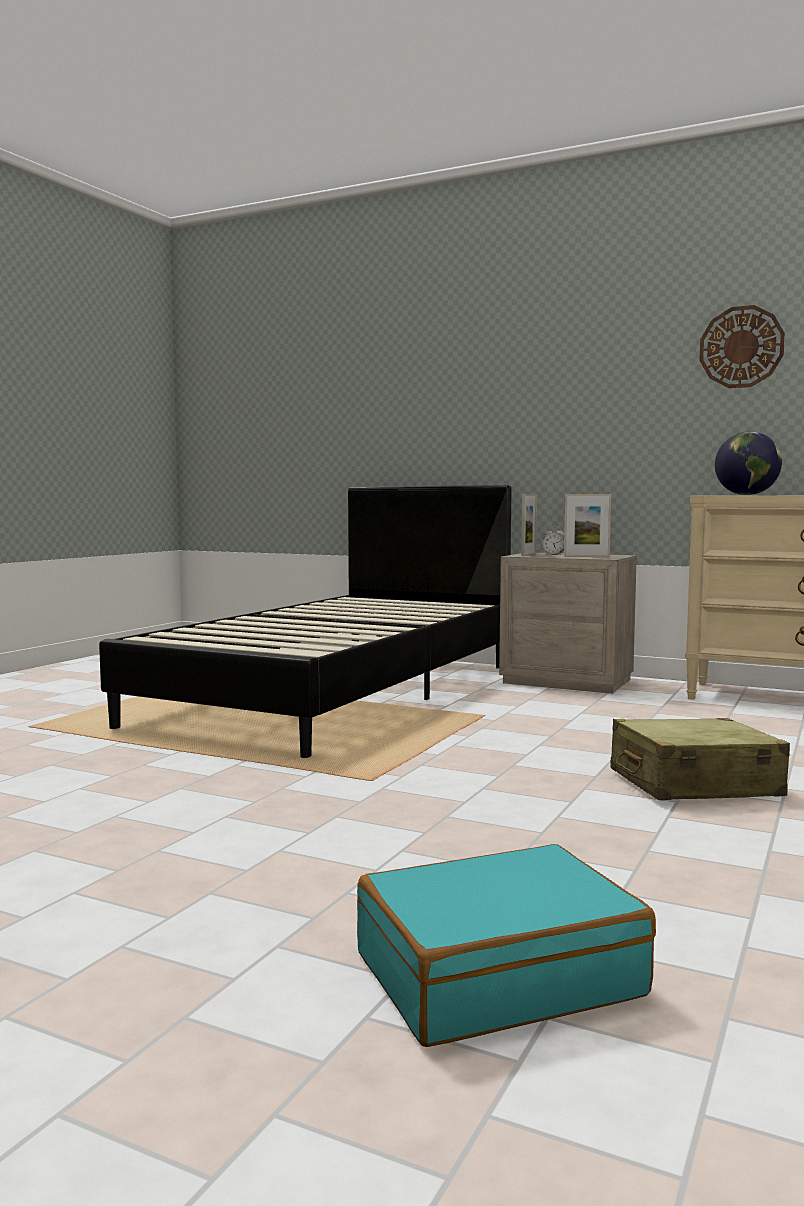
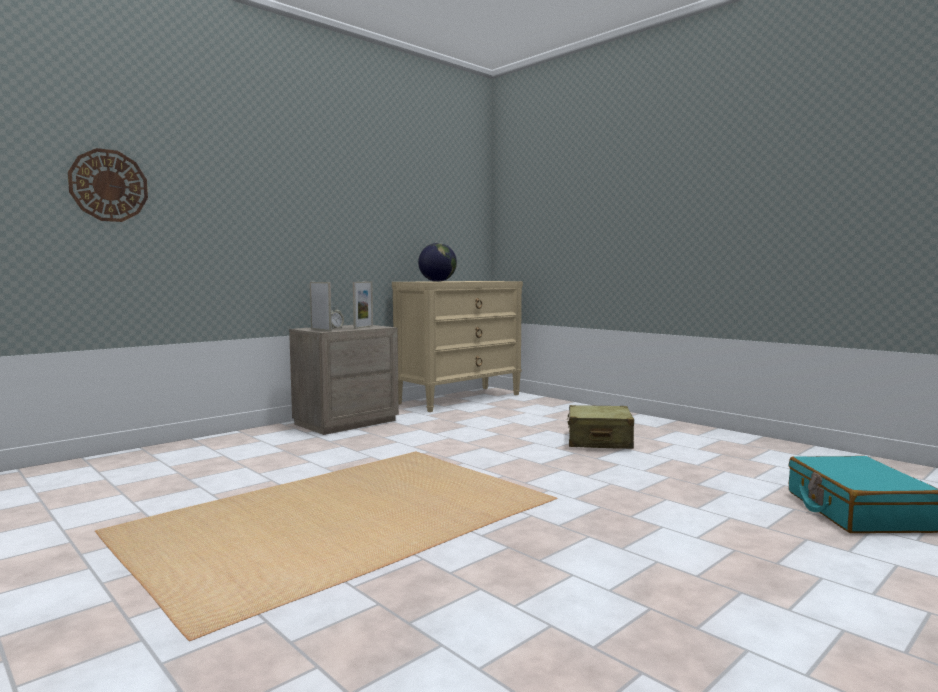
camera: 70 degrees left, 0 degrees up
black bed [99,485,512,758] -> none
wall clock [699,305,785,388] -> wall clock moved to [68,148,148,222]

